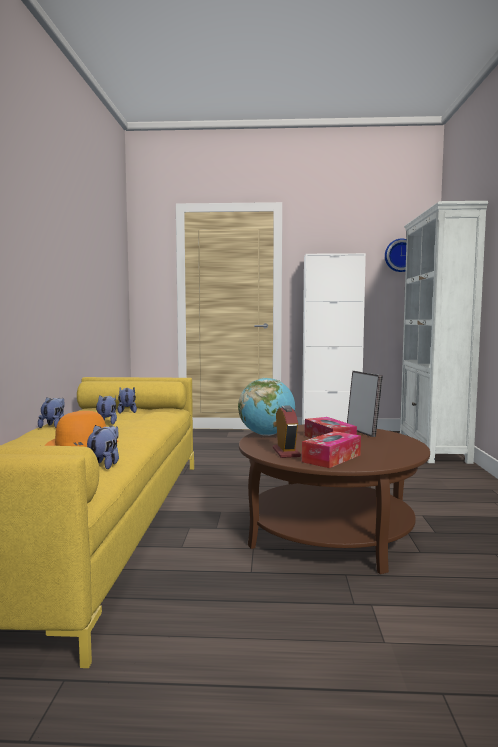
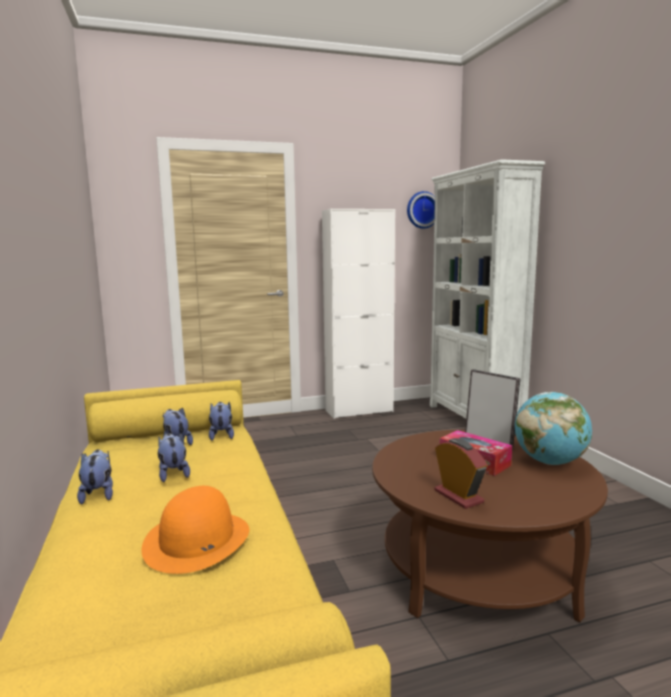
camera: 20 degrees left, 5 degrees up
plush toy [87,425,119,469] -> plush toy moved to [209,402,234,441]
globe [238,378,295,436] -> globe moved to [515,392,592,465]
tissue box [302,431,361,468] -> none

